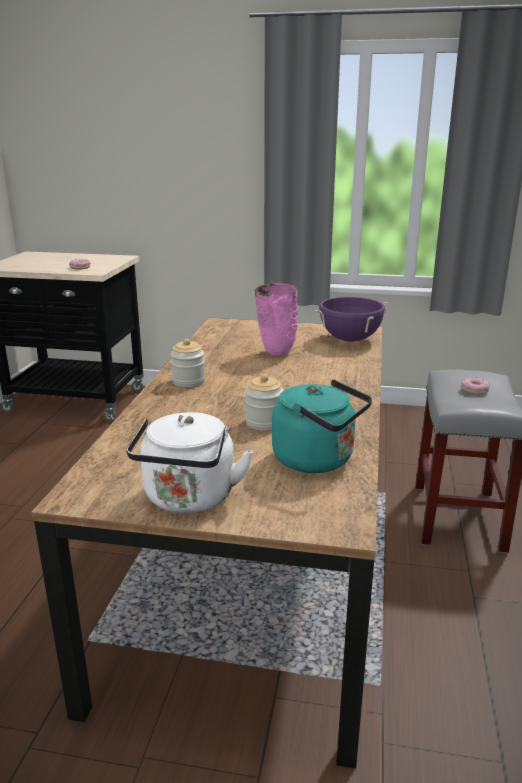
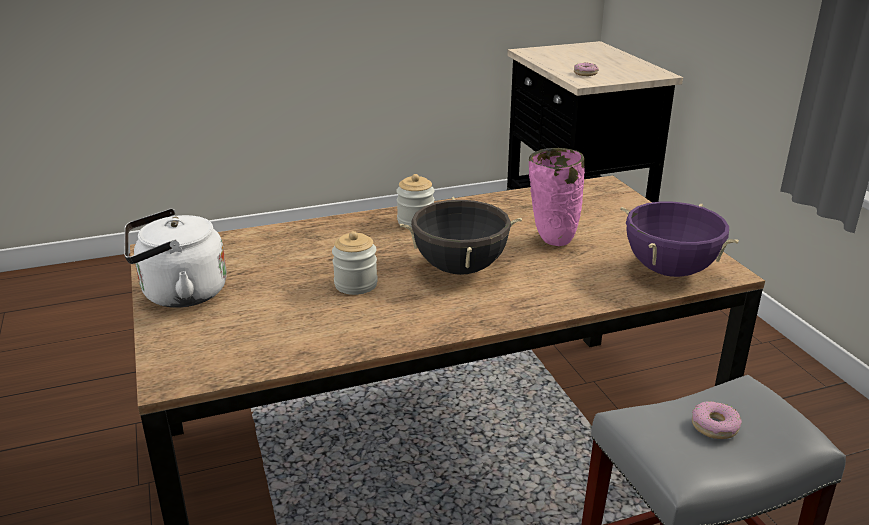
camera: 60 degrees right, 5 degrees up
turquoise kettle [272,379,372,473] -> none
none -> black cooking pot [399,197,522,275]

